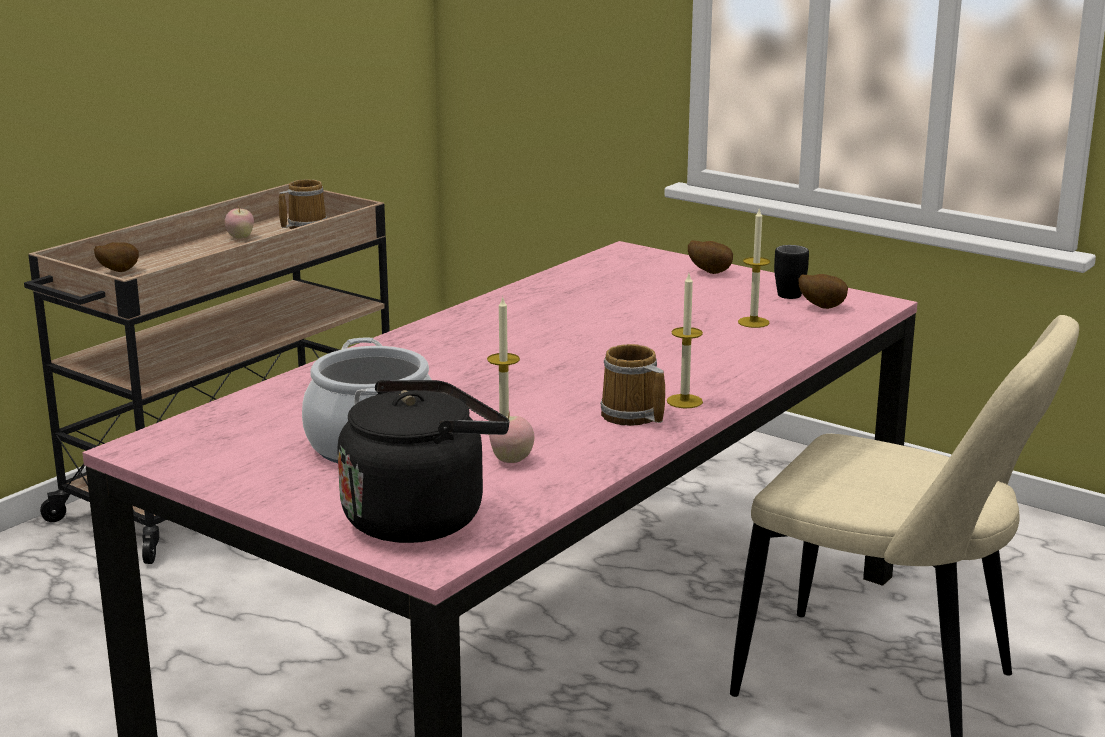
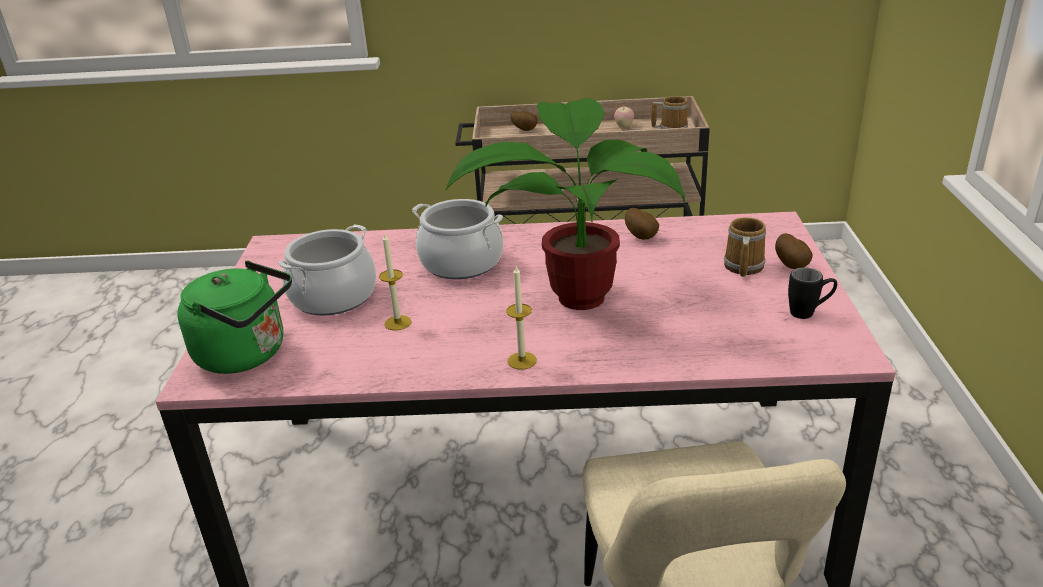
camera: 55 degrees right, 10 degrees up
black kettle [337,380,509,543] -> green kettle [177,261,292,374]
apple [489,411,534,463] -> none
mug [600,344,665,426] -> mug moved to [724,217,766,277]
candle [738,208,770,328] -> none
potato [799,274,848,309] -> potato moved to [625,208,659,240]
none -> cooking pot [412,199,503,279]
none -> potted plant [446,98,685,310]

